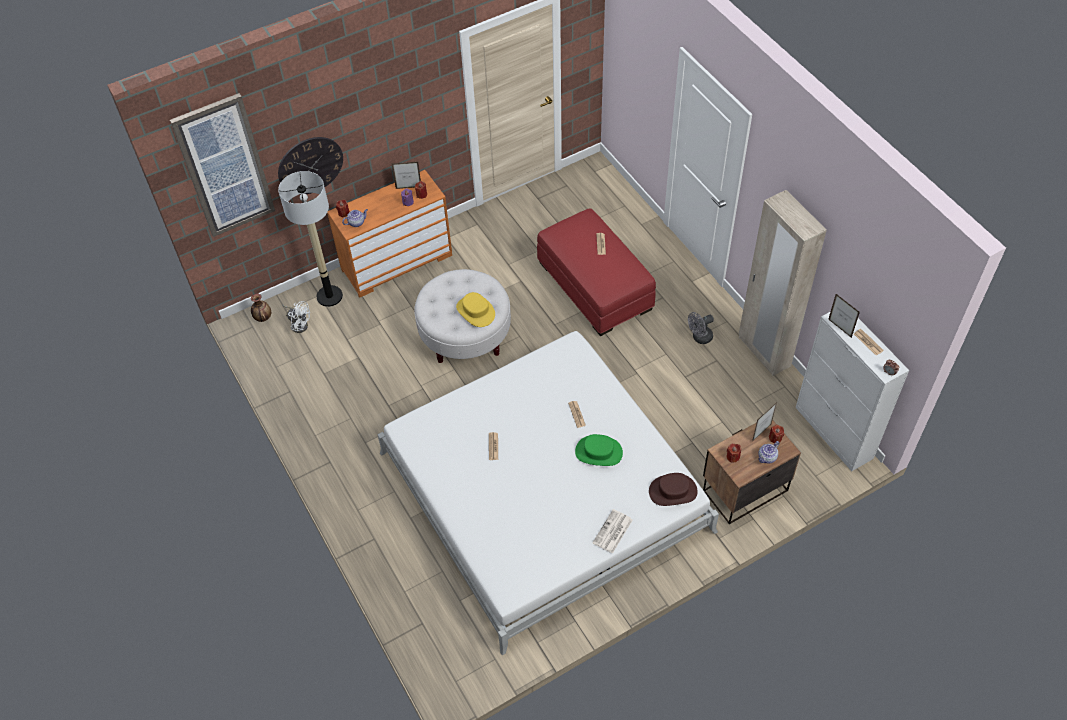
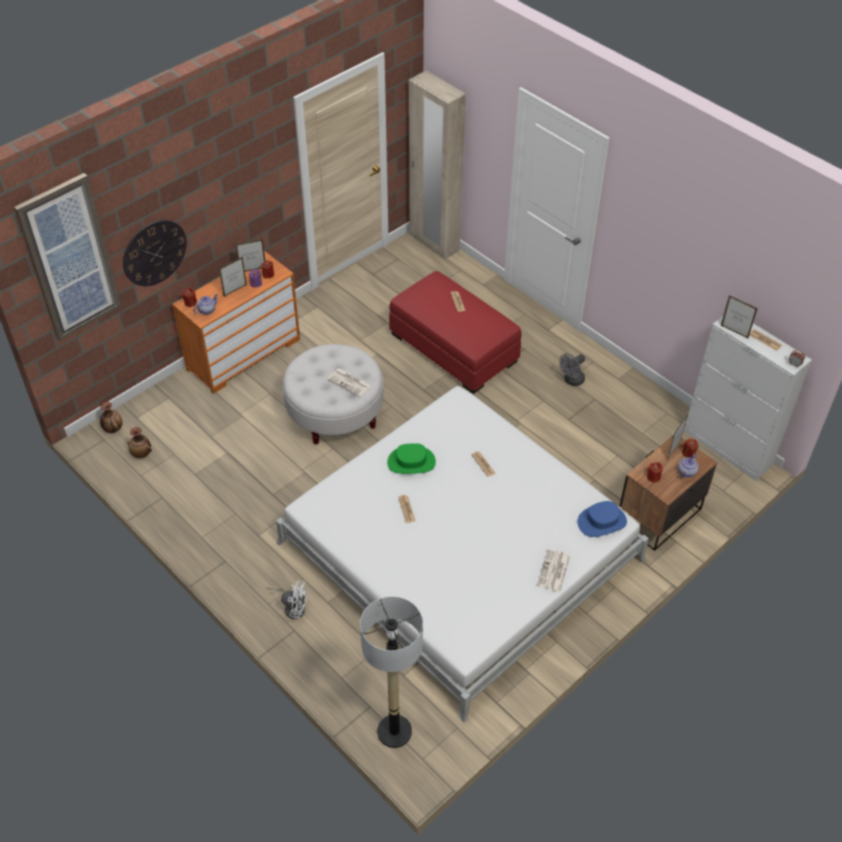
camera: 15 degrees left, 5 degrees down
floor lamp [278,171,343,307] -> floor lamp moved to [360,596,423,748]
white fan [282,301,310,333] -> white fan moved to [267,580,307,619]
yellow hat [456,292,495,327] -> newspaper [327,368,371,396]
green hat [575,434,623,466] -> green hat moved to [387,443,436,474]
brown hat [649,473,698,506] -> blue hat [577,501,627,537]
beige wardrobe [739,190,827,376] -> beige wardrobe moved to [409,70,466,260]
none -> vase [127,427,152,458]
none -> picture frame [219,257,247,297]

